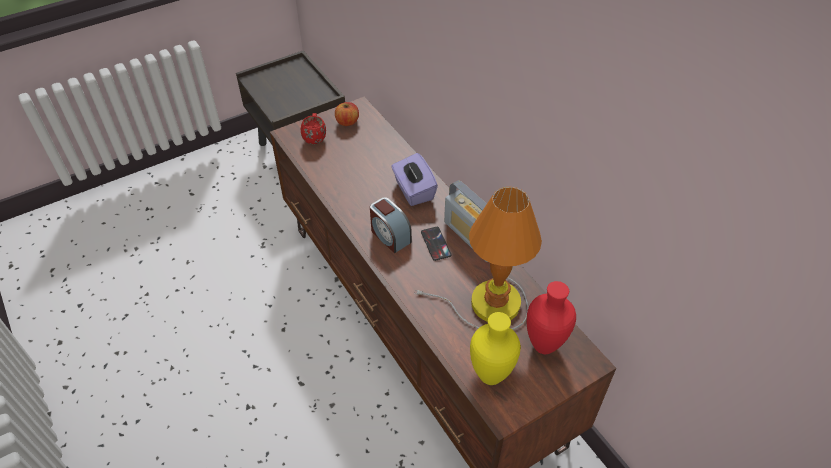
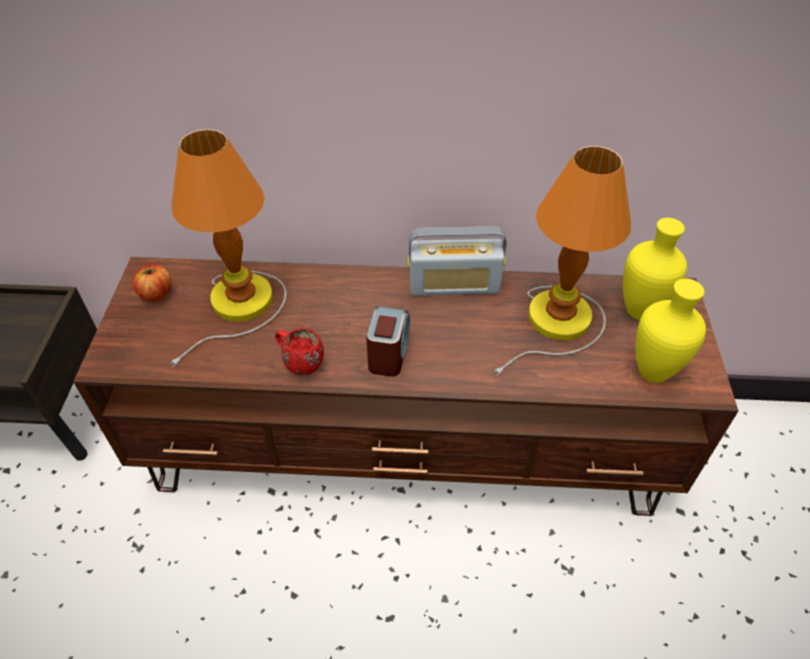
camera: 55 degrees left, 0 degrees up
red mug [301,113,326,144] -> red mug moved to [275,328,324,375]
alarm clock [370,197,412,253] -> alarm clock turned 75 degrees counterclockwise [366,307,410,377]
purple tissue box [391,153,438,206] -> none
phone [421,227,452,261] -> none
red vase [527,281,576,354] -> yellow vase [623,218,687,320]
none -> table lamp [169,129,287,367]

